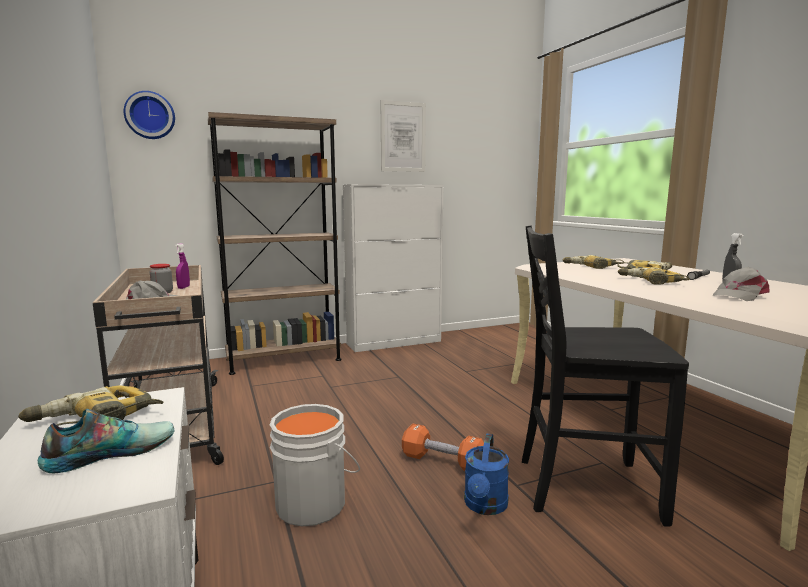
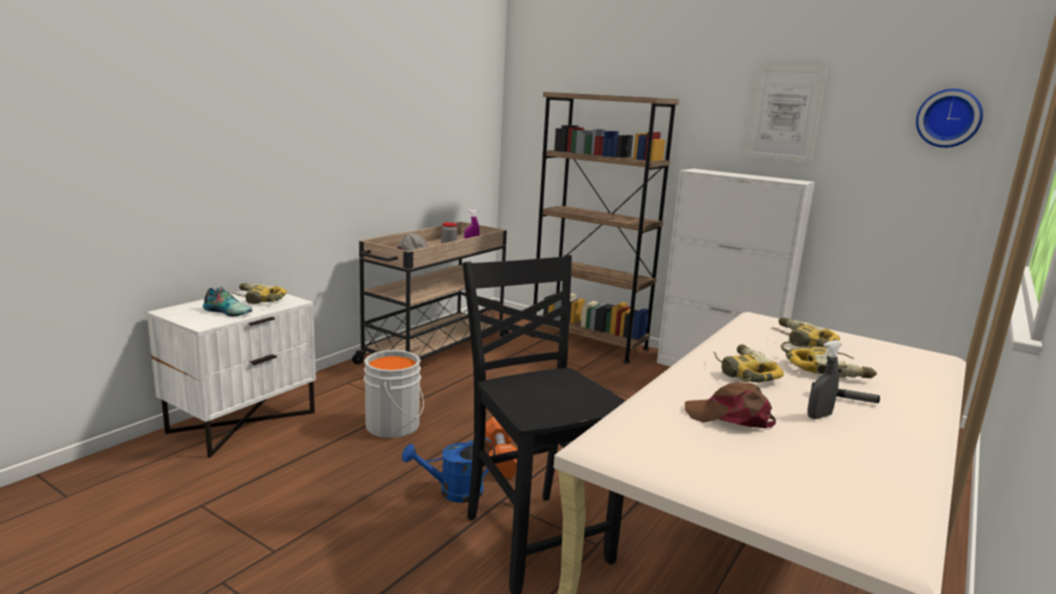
camera: 55 degrees right, 5 degrees up
wall clock [124,91,175,139] -> wall clock moved to [916,89,983,148]
grey cap [713,267,770,301] -> brown cap [685,382,776,428]

